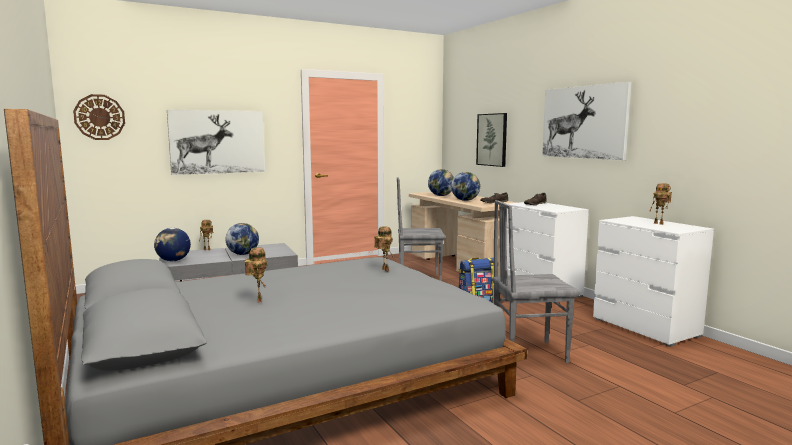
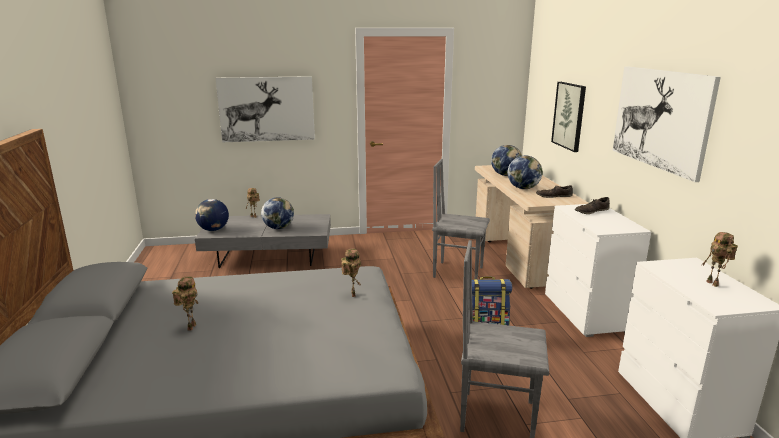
camera: 20 degrees right, 10 degrees up
wall clock [73,94,125,140] -> none

